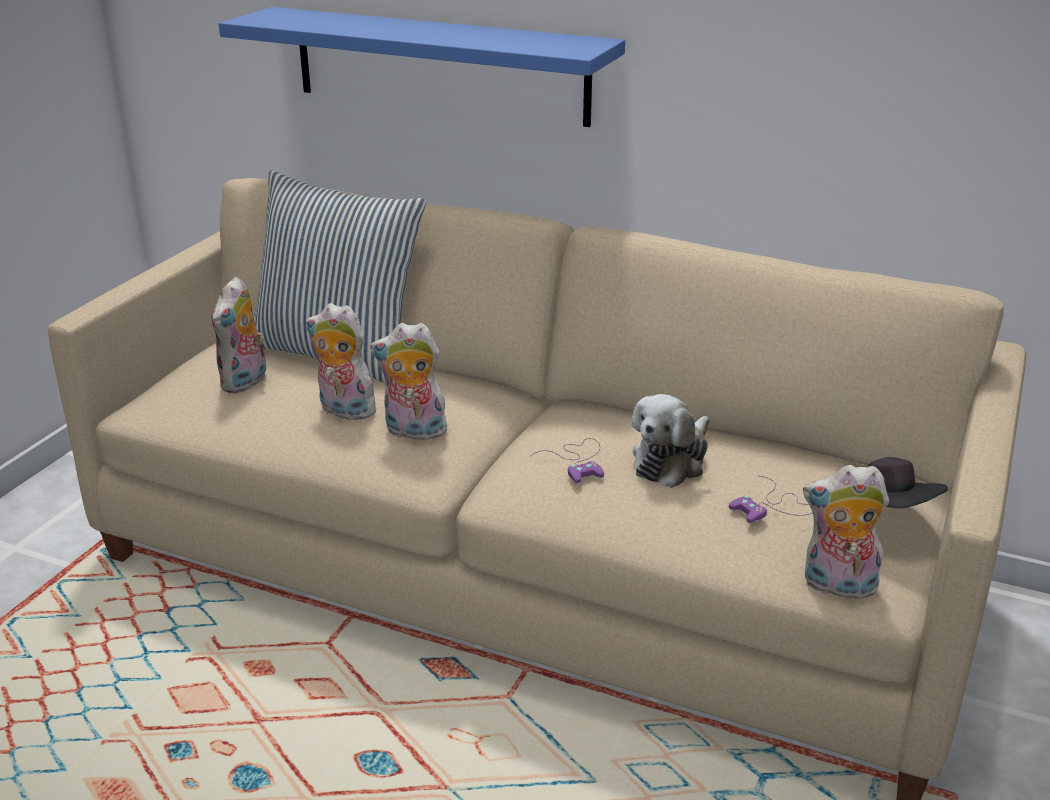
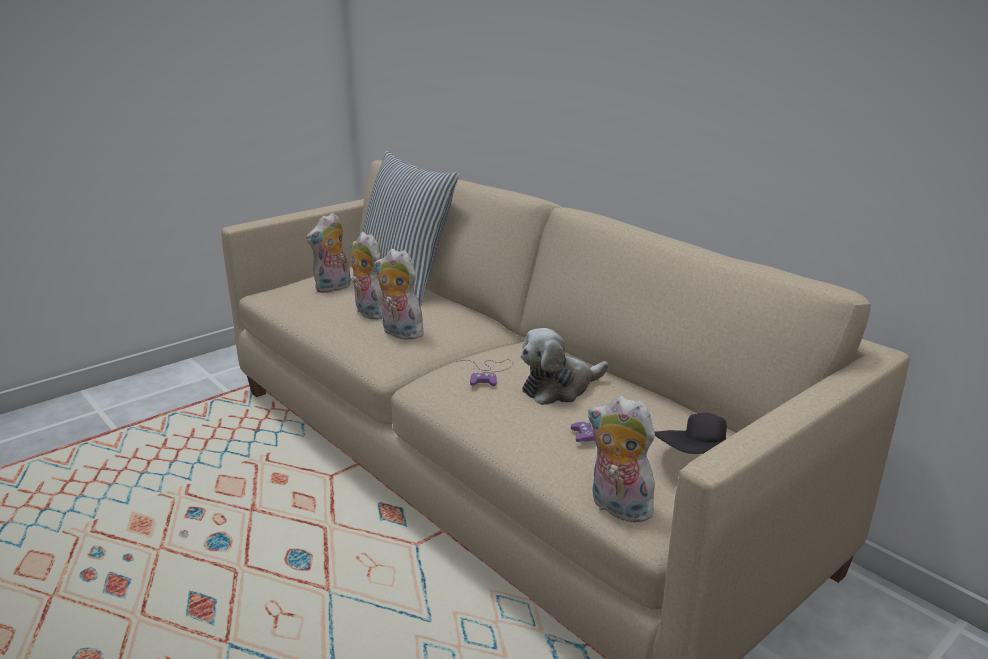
camera: 25 degrees right, 5 degrees down
blue shelf [219,7,625,127] -> none

